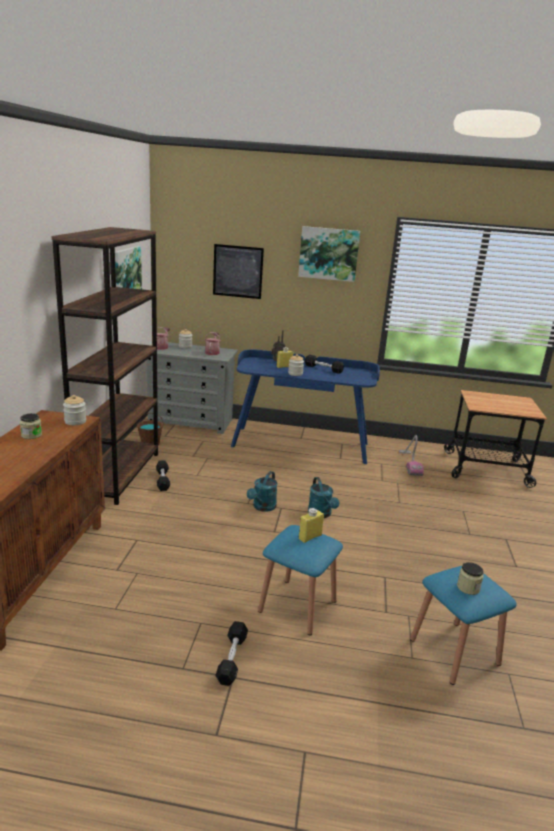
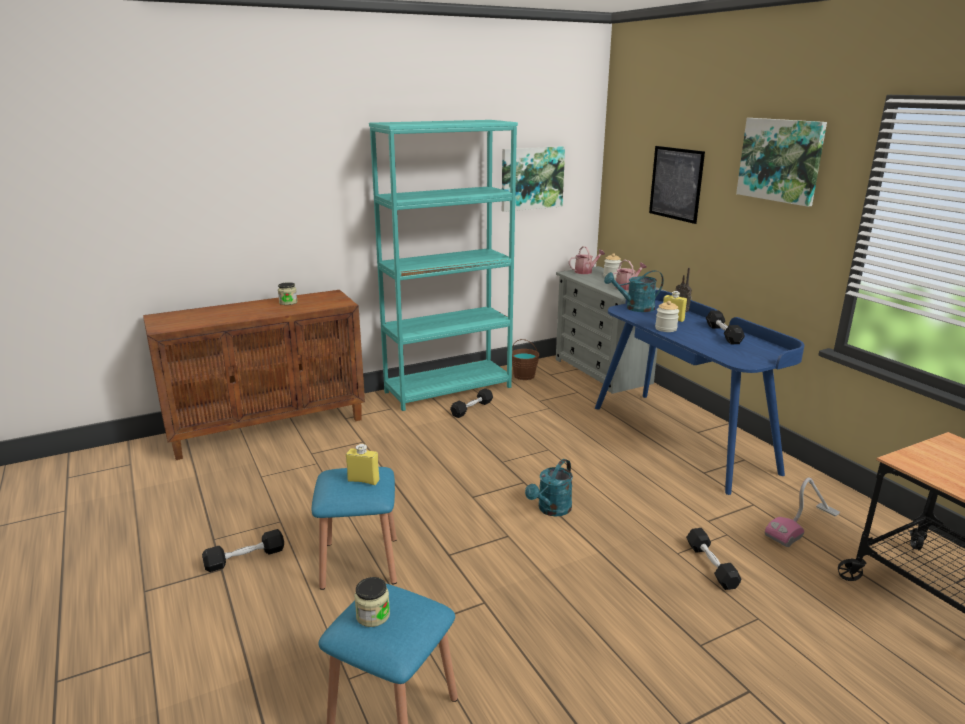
camera: 55 degrees right, 0 degrees up
brown bookcase [51,227,158,505] -> turquoise bookcase [369,120,518,411]
jar [63,395,86,425] -> none
turquoise watering can [247,471,277,512] -> turquoise watering can moved to [604,270,664,312]
none -> black dumbbell [686,528,741,590]

